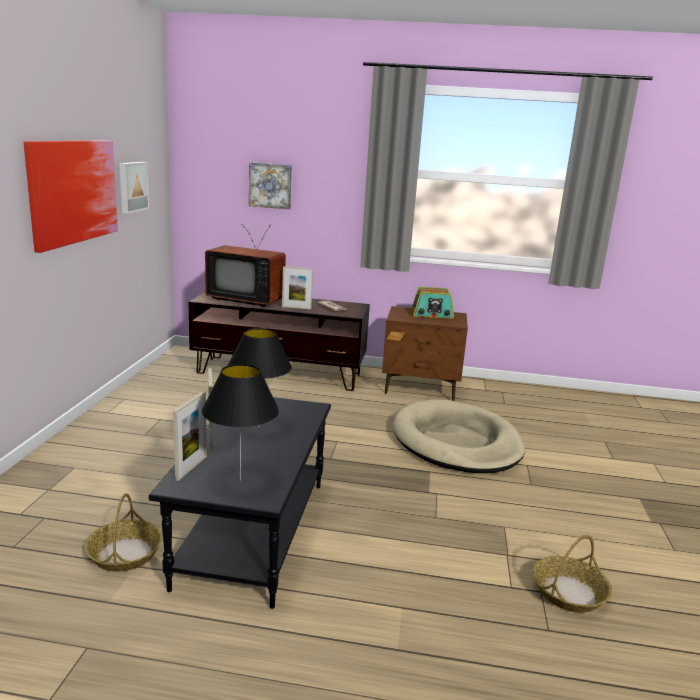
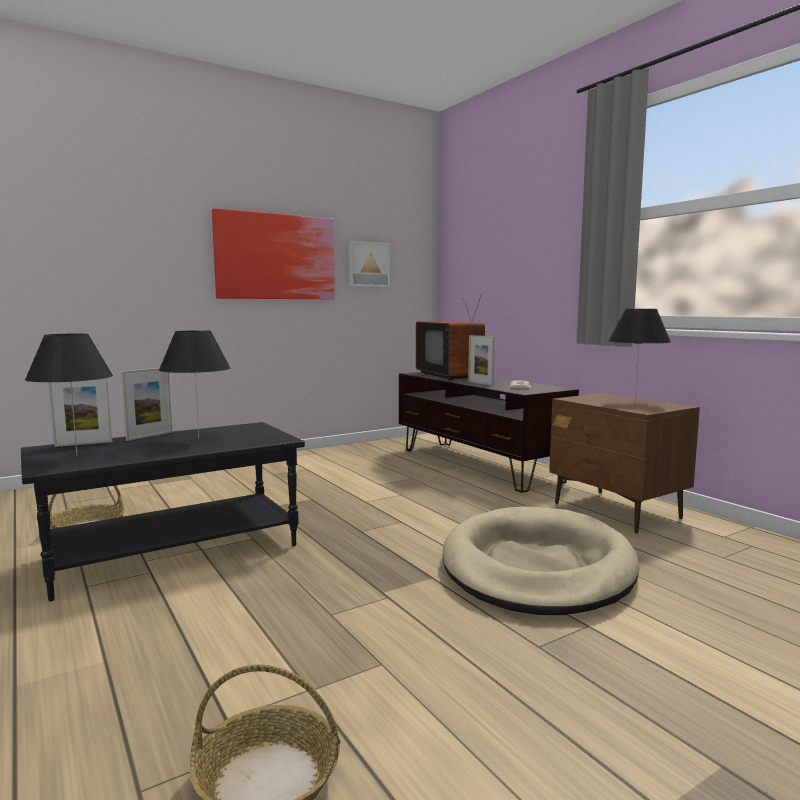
camera: 50 degrees right, 10 degrees down
picture [249,162,292,209] -> none
radio [411,287,454,319] -> black table lamp [608,309,671,402]

